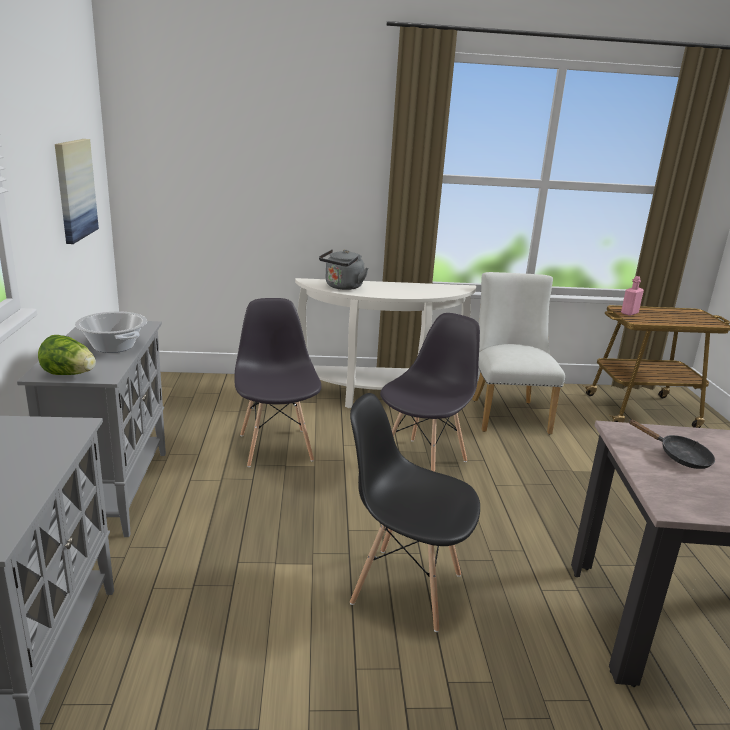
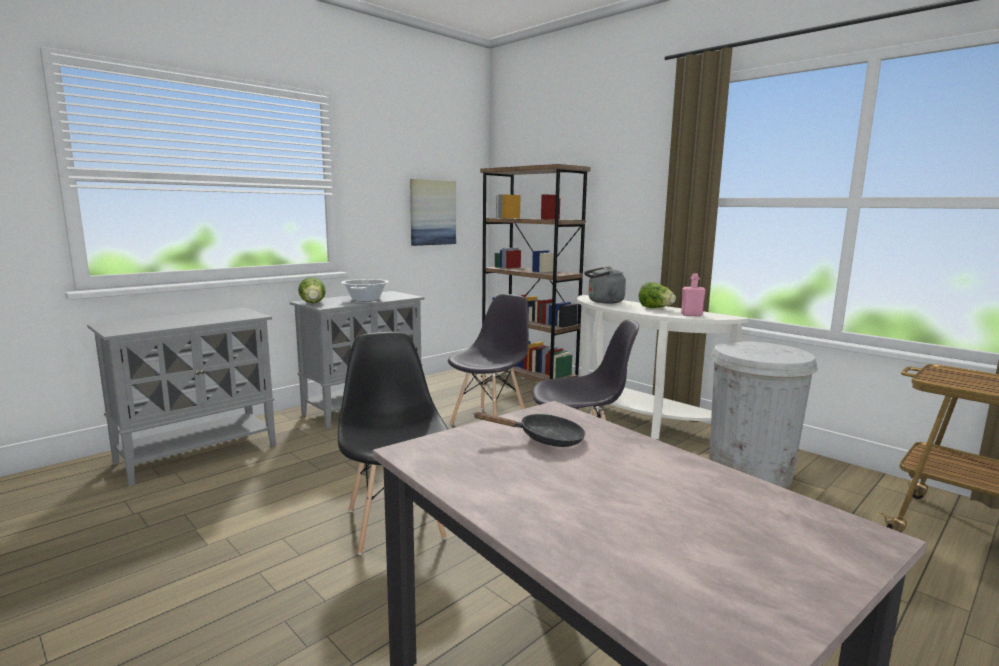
camera: 50 degrees right, 10 degrees down
white chair [472,272,565,435] -> white trash can [709,341,818,488]
pink bottle [621,276,644,316] -> pink bottle moved to [681,273,706,316]
black frying pan [629,420,715,469] -> black frying pan turned 90 degrees counterclockwise [474,412,586,447]
none -> brown bookcase [480,164,591,382]
none -> lettuce [639,282,676,308]

